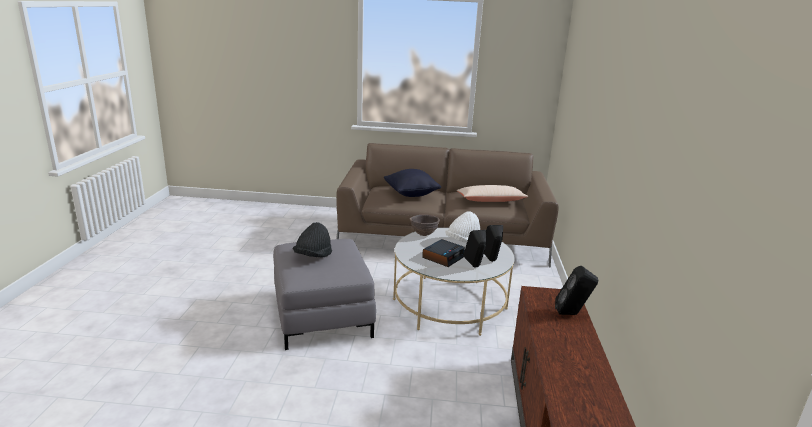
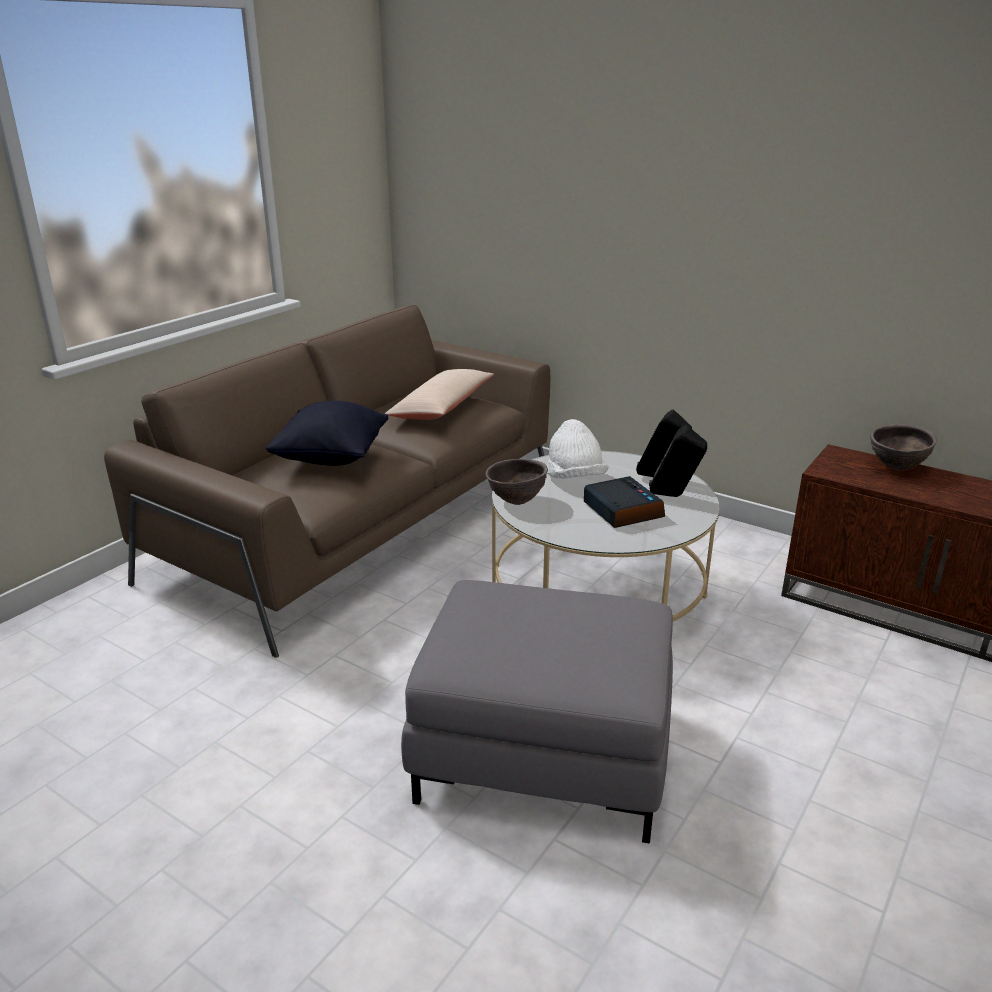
camera: 60 degrees left, 5 degrees up
black hat [293,222,332,257] -> none
black speaker [555,266,598,315] -> brown bowl [870,424,937,471]

